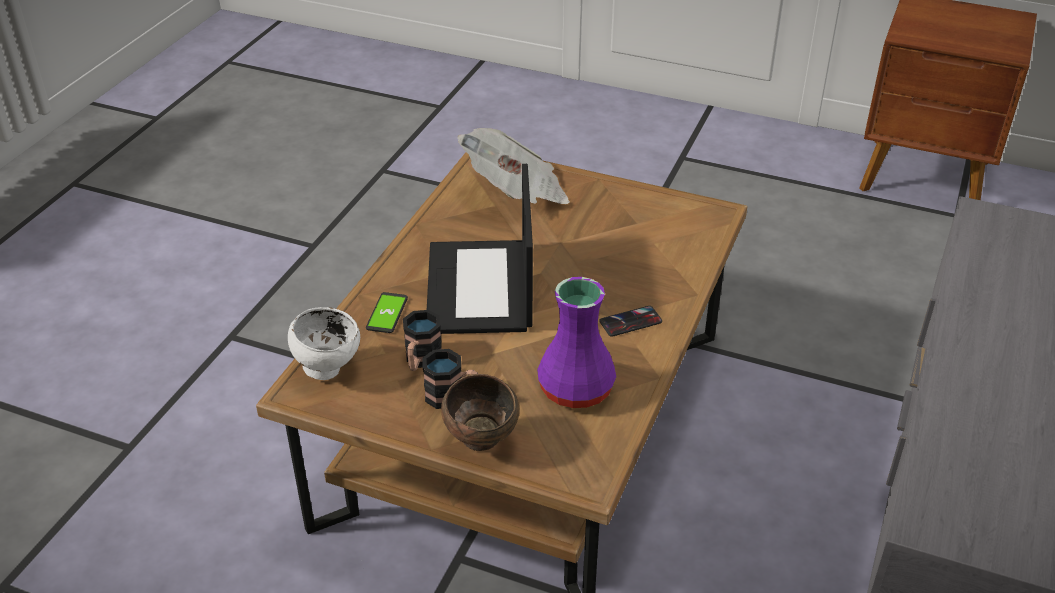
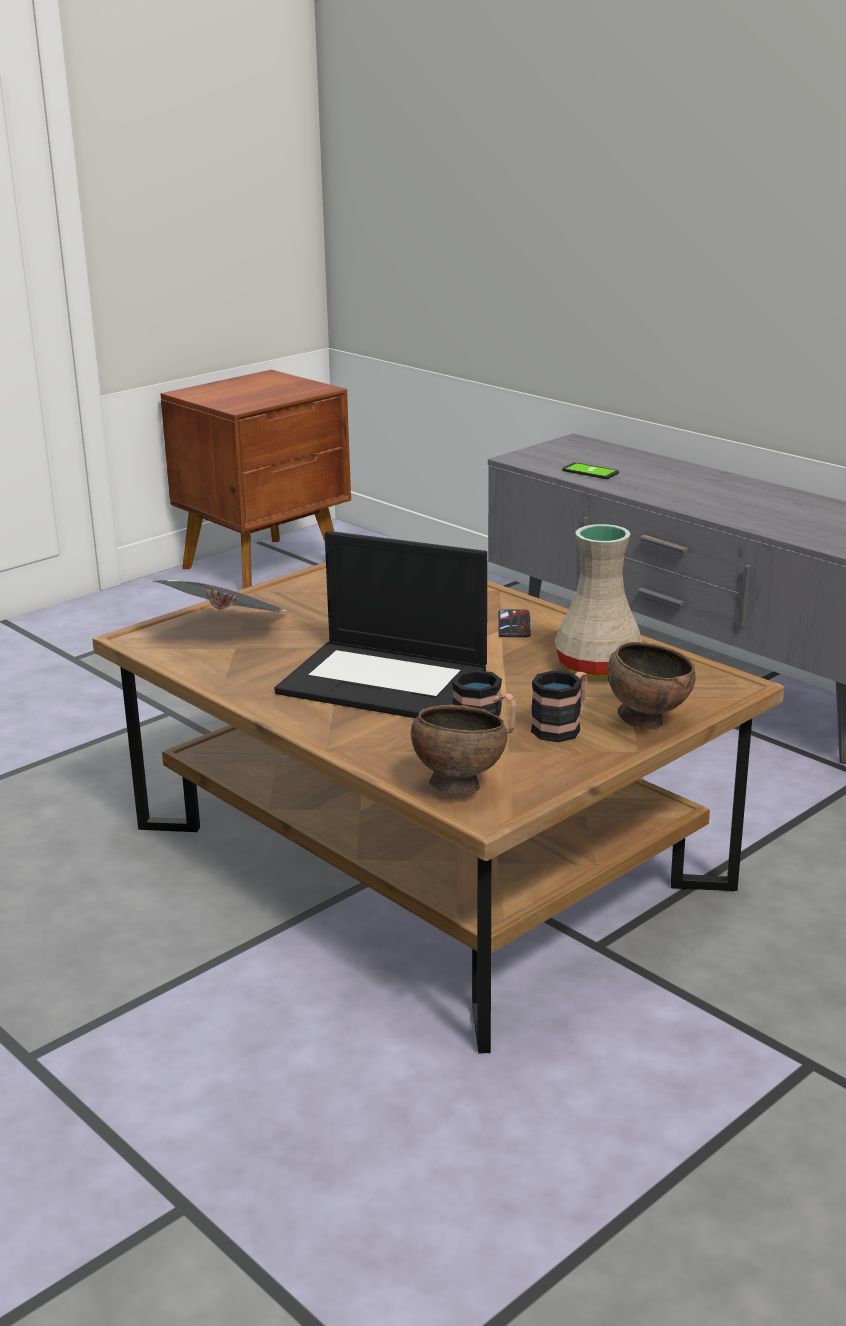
camera: 65 degrees left, 15 degrees down
white bowl [288,307,360,380] -> brown bowl [411,705,507,794]
phone [366,292,408,333] -> phone moved to [562,463,619,479]
purple vase [537,277,616,408] -> beige vase [554,524,642,678]

